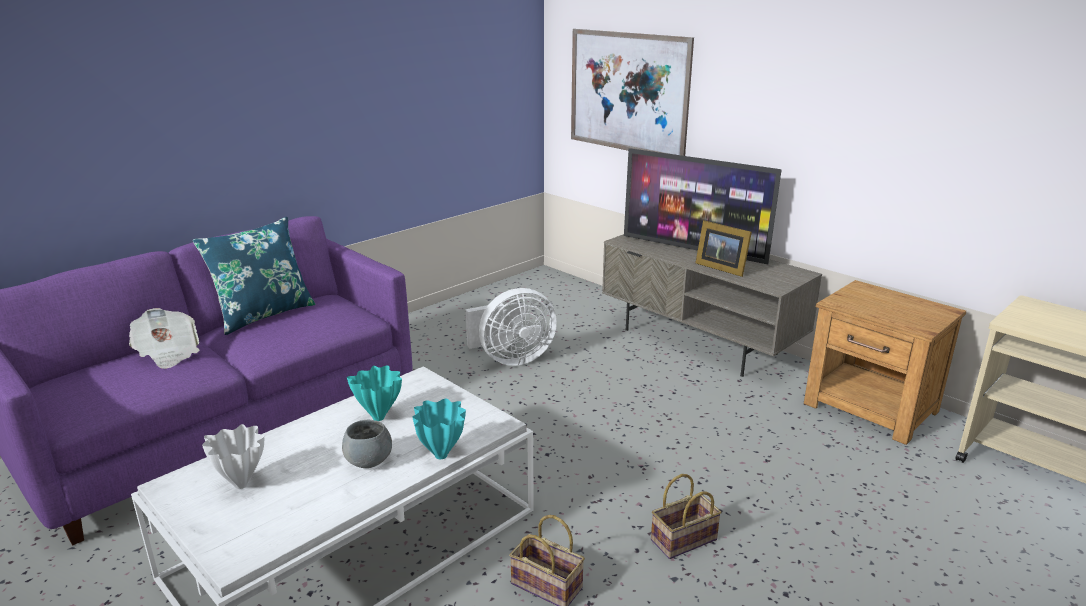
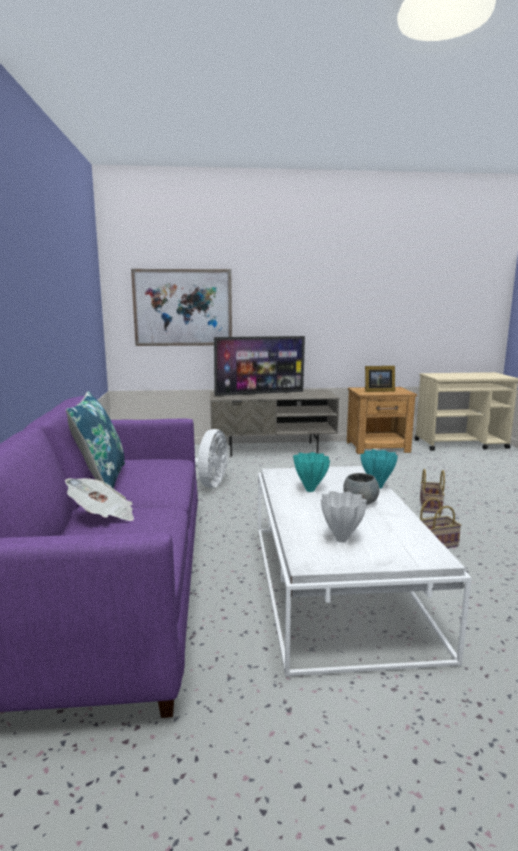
camera: 50 degrees left, 10 degrees down
picture frame [696,220,752,277] -> picture frame moved to [365,366,395,392]

